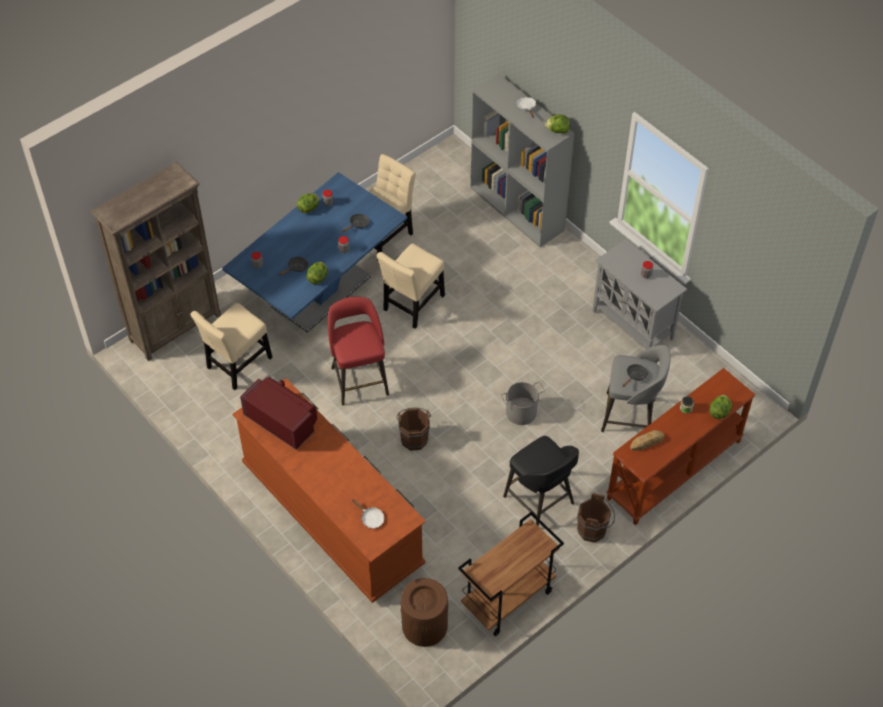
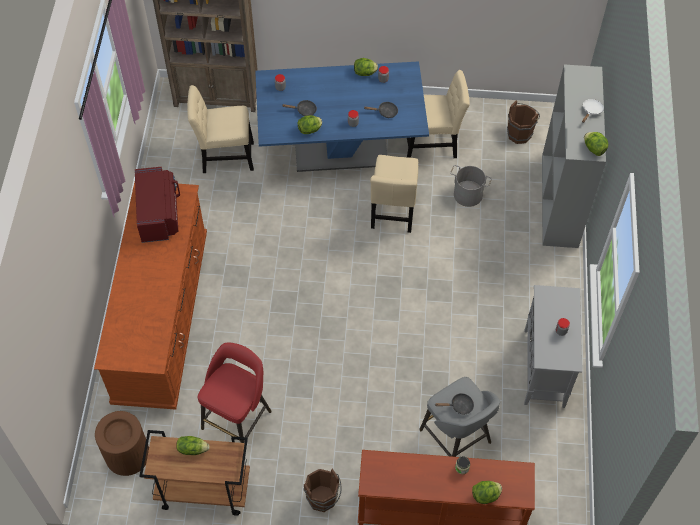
camera: 45 degrees right, 5 degrees up
red stool [328,297,389,406] -> red stool moved to [198,342,272,443]
white frying pan [352,499,384,528] -> none
beige chair [377,243,445,329] -> beige chair turned 75 degrees counterclockwise [370,155,418,233]
brown bucket [397,408,431,451] -> brown bucket moved to [507,100,540,144]
grey bucket [501,382,545,425] -> grey bucket moved to [450,165,492,207]
black stool [503,436,579,526] -> none
bread [630,430,664,451] -> none
none -> lettuce [176,436,210,455]

